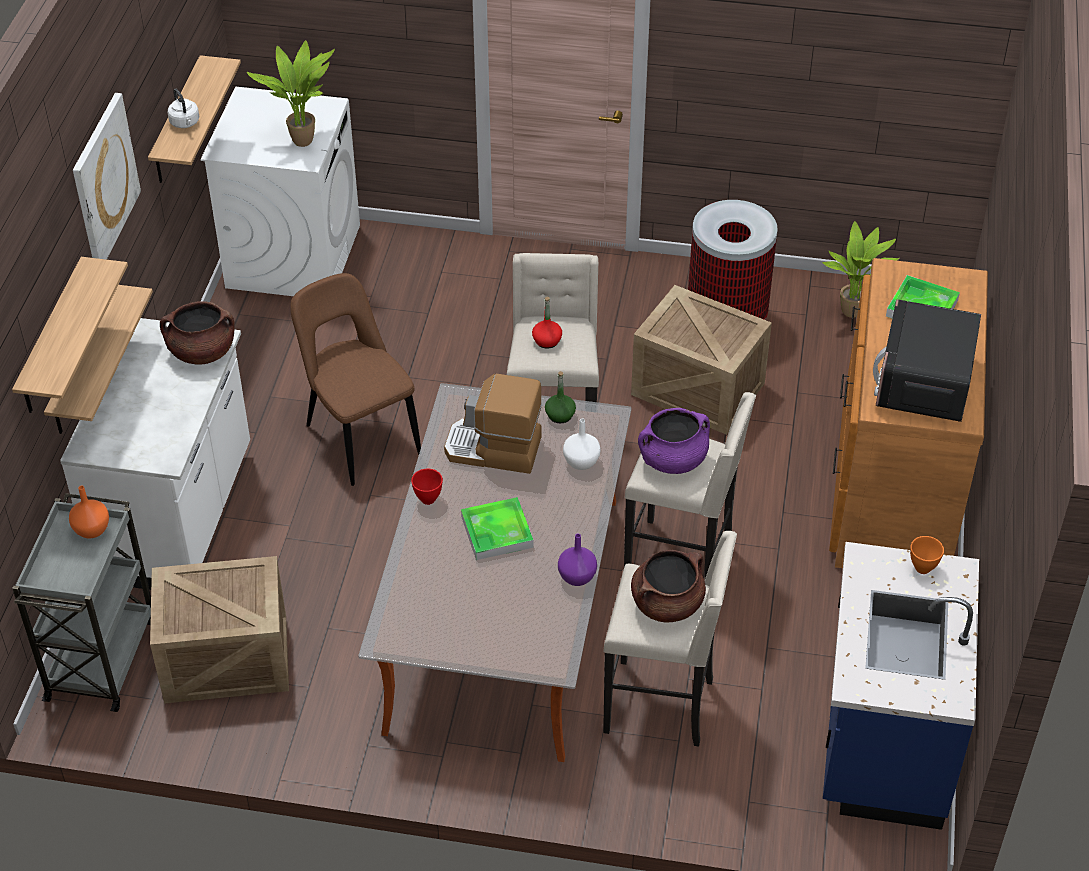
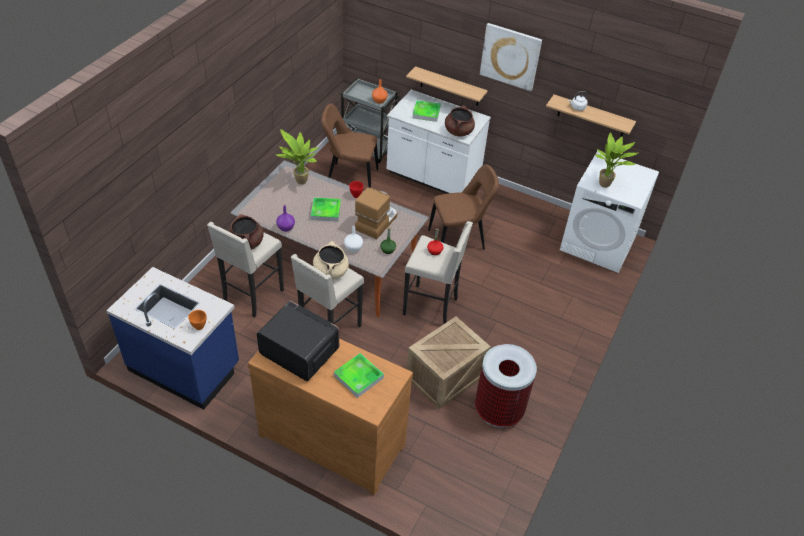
camera: 105 degrees right, 0 degrees up
shelf [12,257,128,413] -> none
crate [150,556,289,704] -> brown chair [321,104,378,188]
purple cooking pot [638,408,710,474] -> beige cooking pot [313,241,349,280]
potted plant [822,221,899,318] -> potted plant moved to [276,129,319,185]
none -> tray [413,100,441,122]

